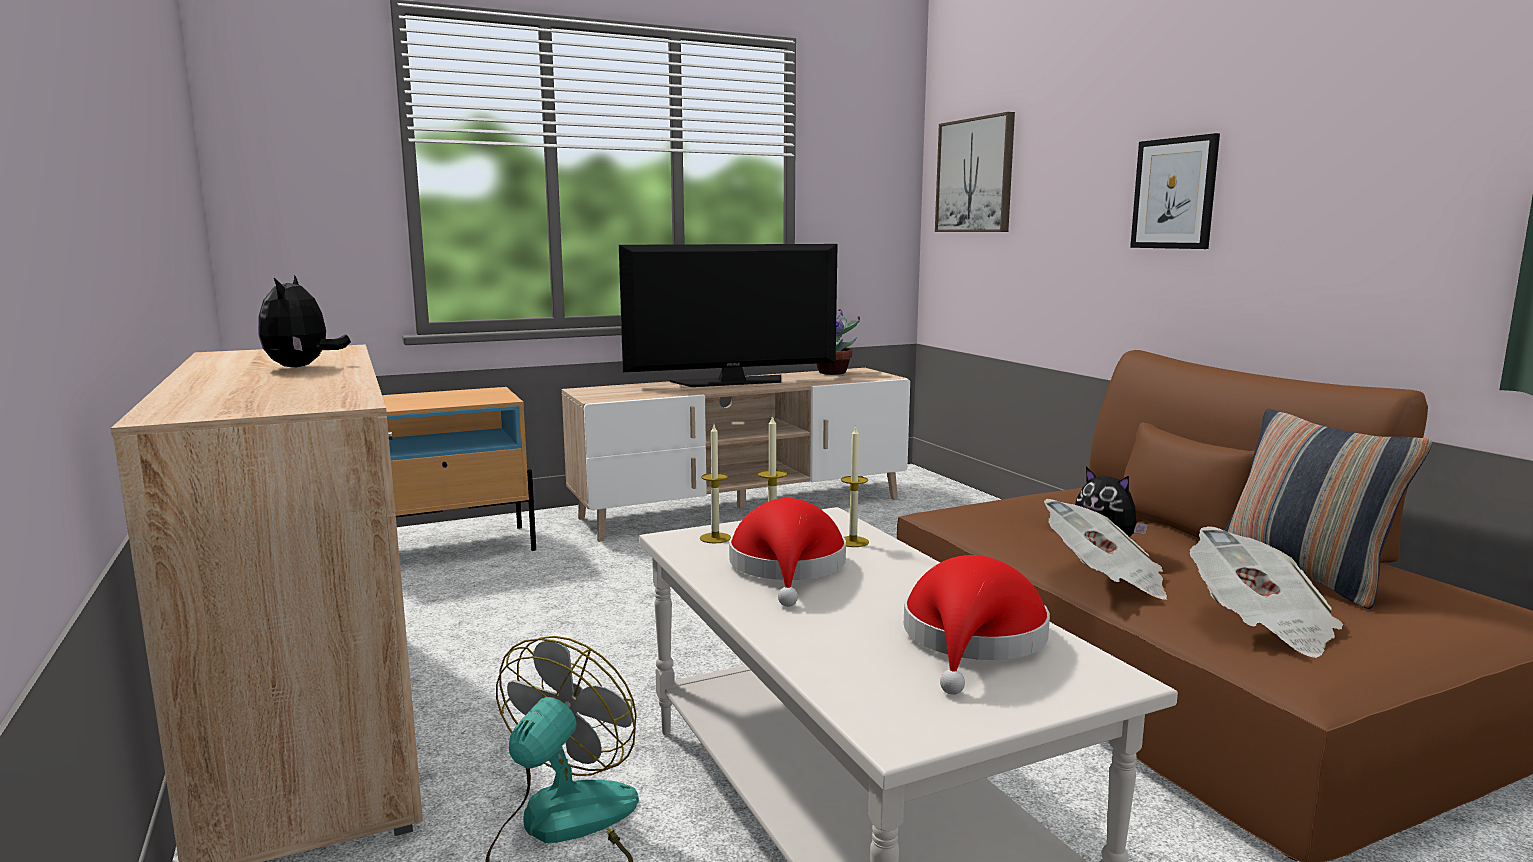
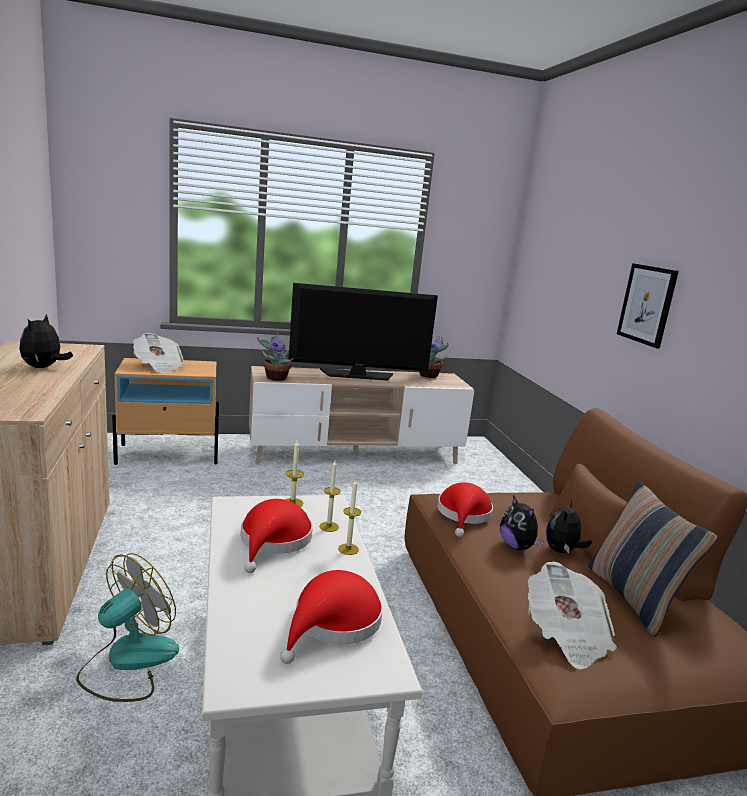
camera: 10 degrees right, 5 degrees up
candle [700,425,731,543] -> candle moved to [338,478,361,555]
picture [935,112,1015,232] -> none
newspaper [1044,499,1167,600] -> newspaper moved to [133,333,184,373]
none -> potted plant [257,332,294,381]
none -> red hat [438,482,493,537]
none -> plush toy [546,499,592,553]

